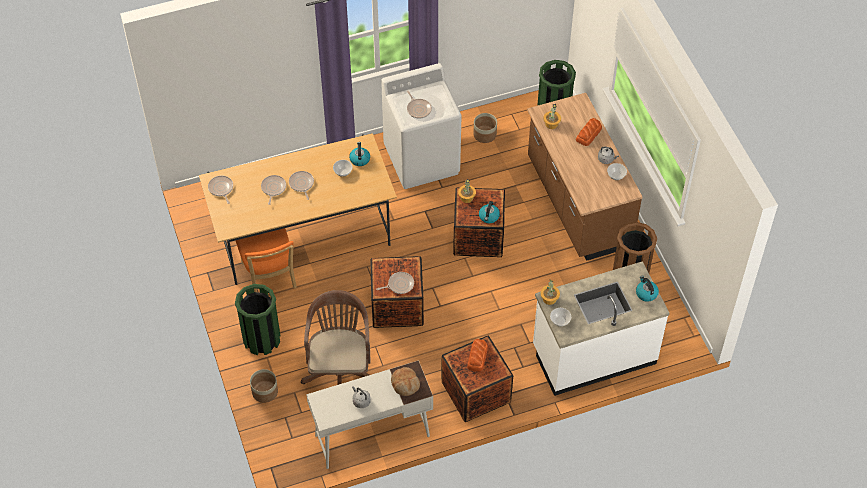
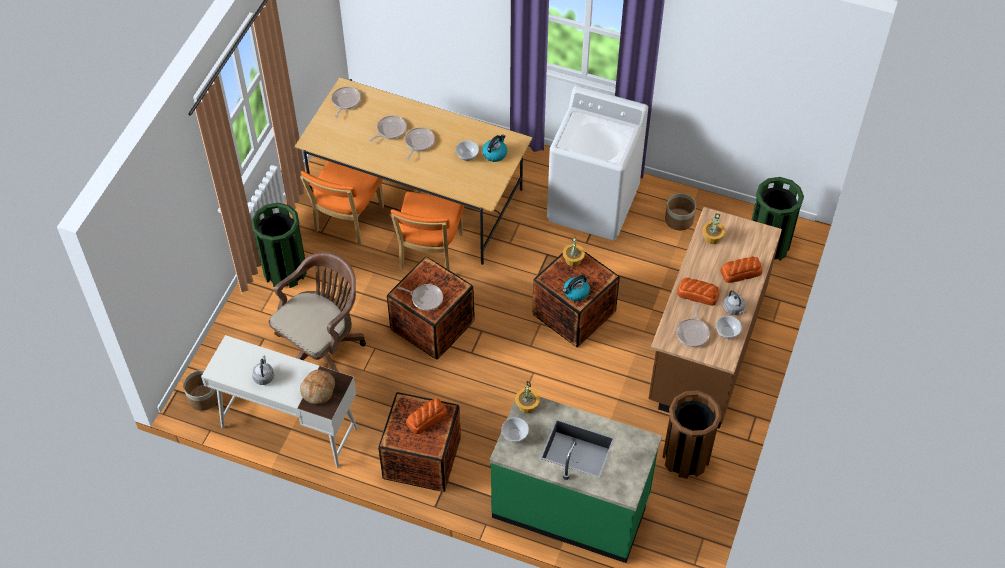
camera: 40 degrees right, 0 degrees up
planter [250,369,278,403] -> planter moved to [183,370,218,411]
frying pan [407,91,432,119] -> frying pan moved to [676,304,710,347]
white counter [533,261,670,396] -> green counter [489,390,662,563]
kettle [636,276,659,302] -> none
none -> orange chair [391,192,464,271]
none -> bread [677,278,719,306]

